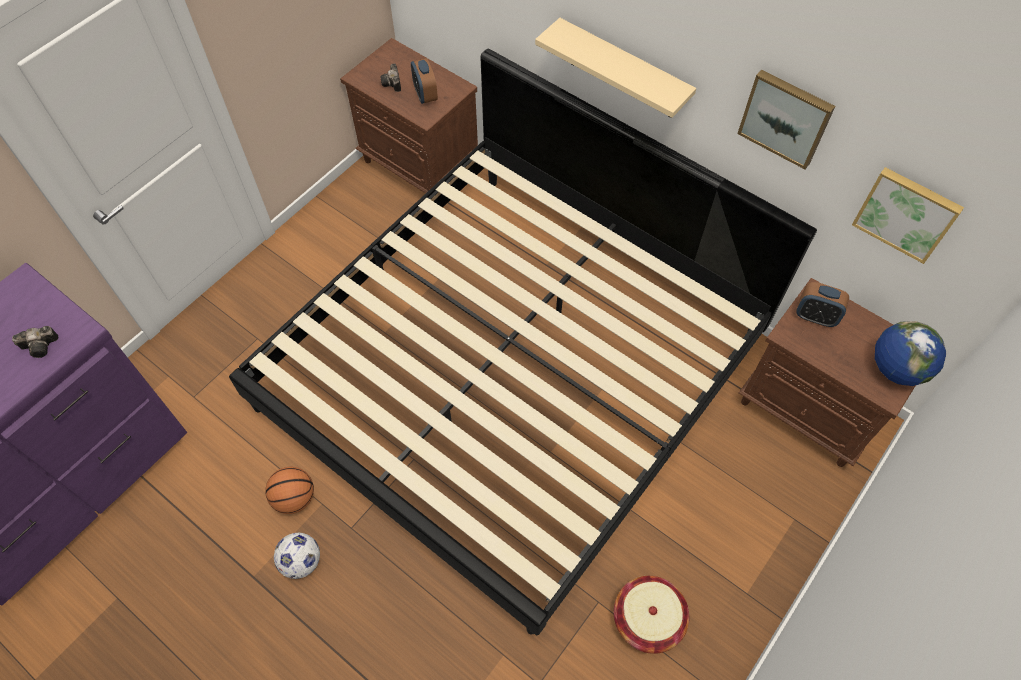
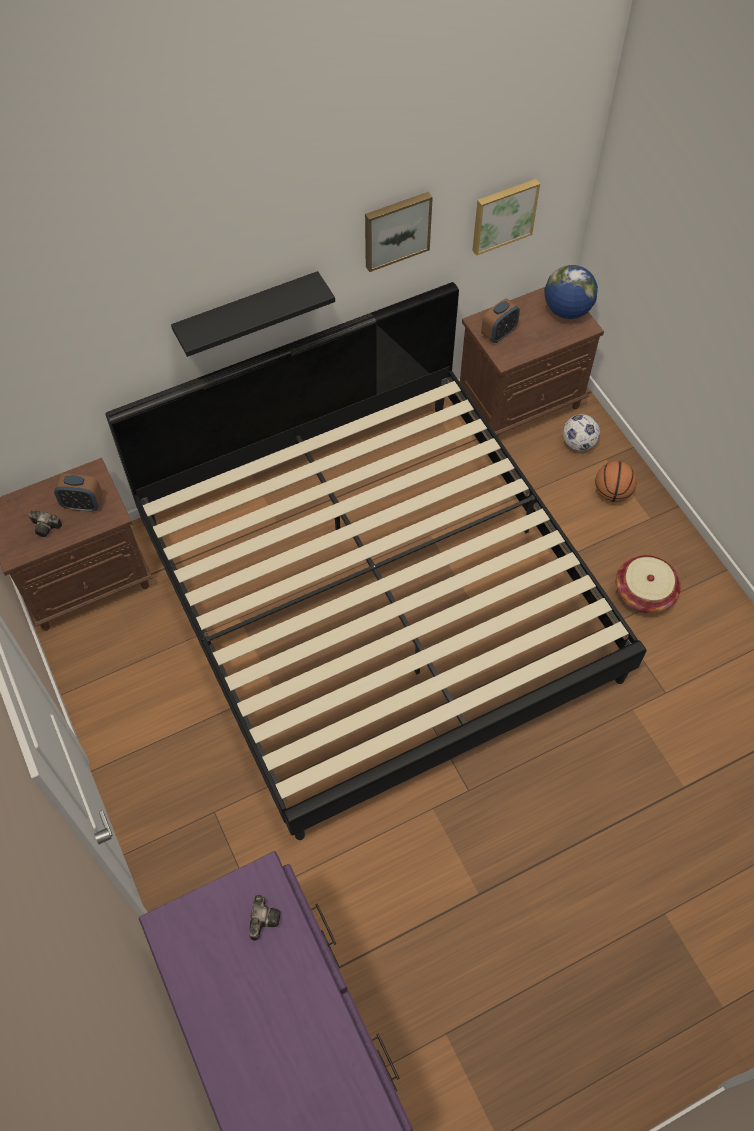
camera: 65 degrees left, 0 degrees up
basketball [265,467,314,514] -> basketball moved to [595,461,637,502]
football [274,533,320,579] -> football moved to [563,414,600,451]
beige shelf [535,18,696,118] -> black shelf [171,271,335,357]

